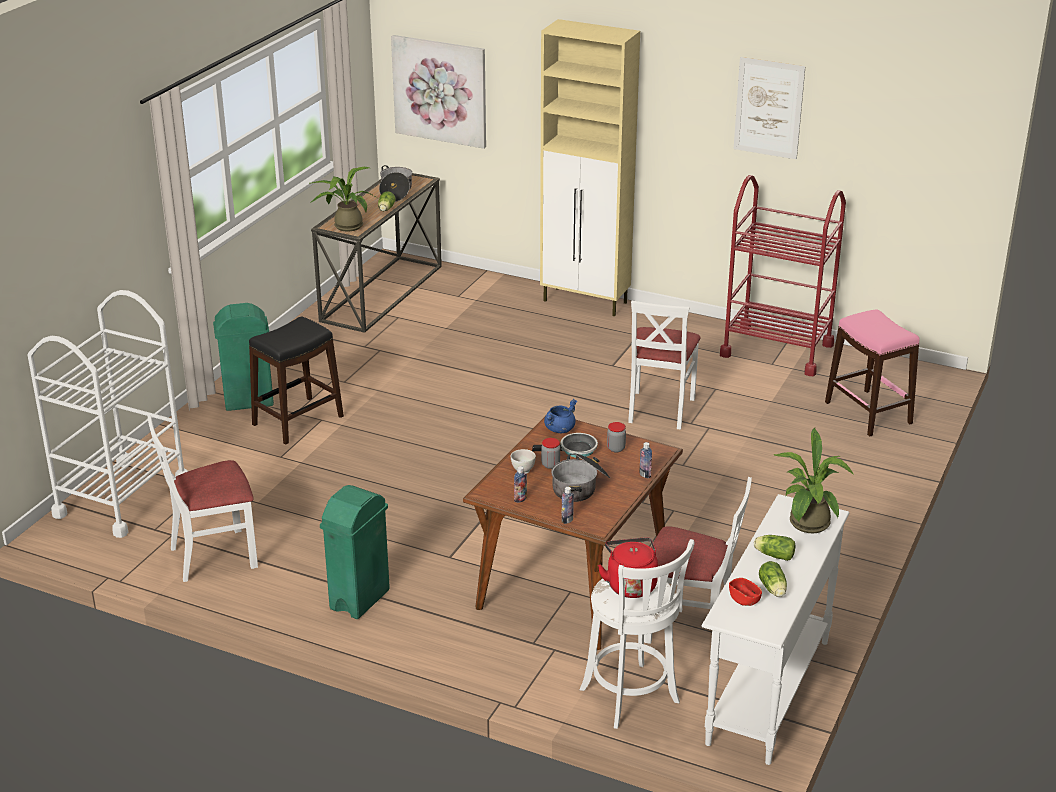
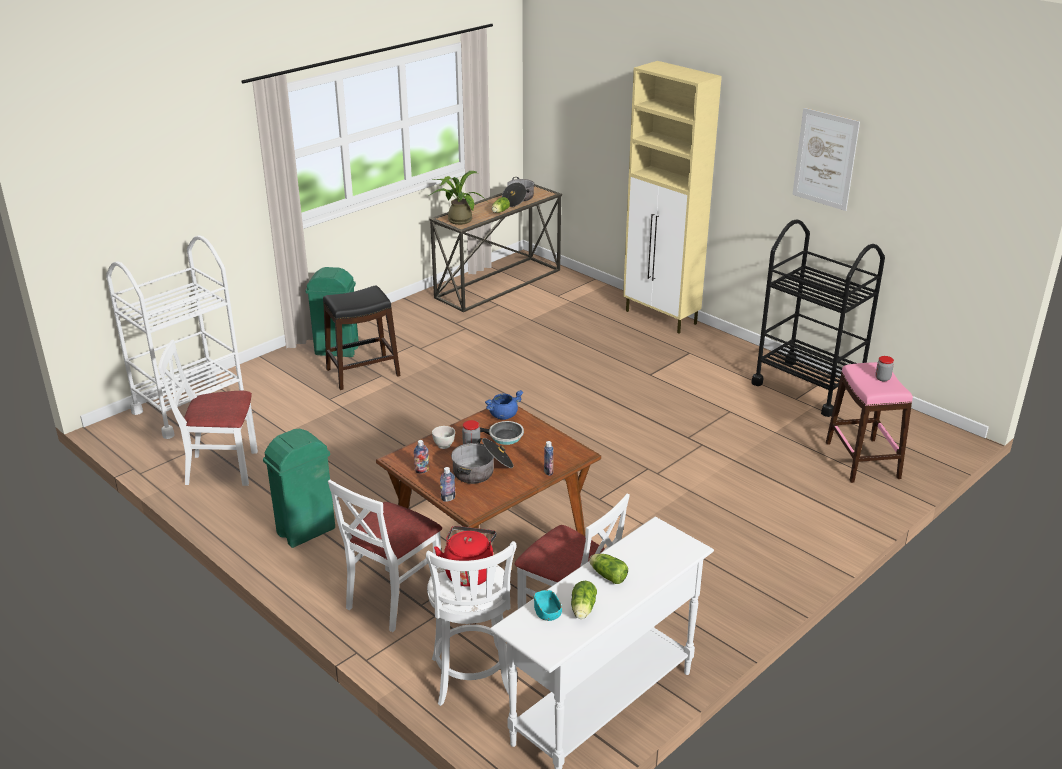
camera: 20 degrees right, 0 degrees up
picture [391,35,486,149] -> none
jar [607,422,626,452] -> jar moved to [875,356,894,381]
white chair [628,301,701,430] -> white chair moved to [328,480,442,632]
red cart [720,175,846,376] -> black cart [751,219,885,417]
red bowl [729,578,762,606] -> turquoise bowl [534,590,562,621]
potted plant [774,428,854,533] -> none

